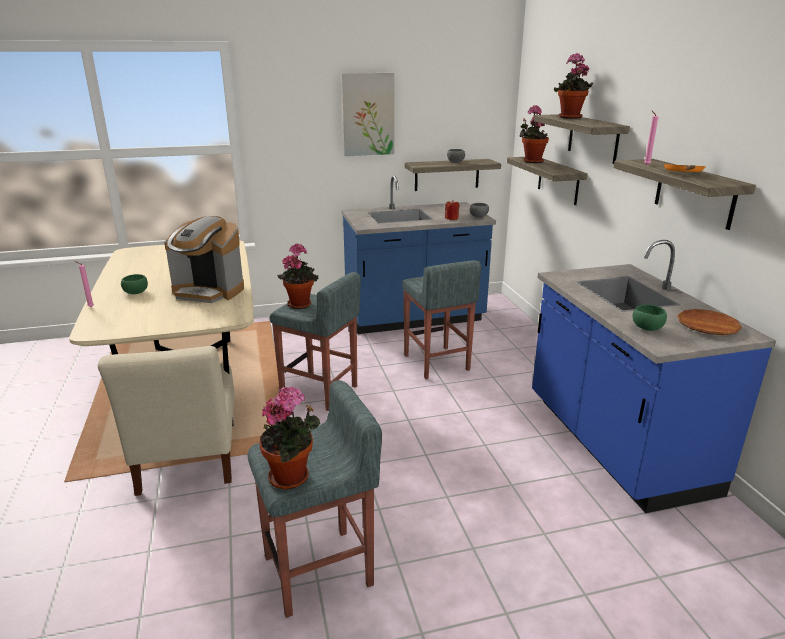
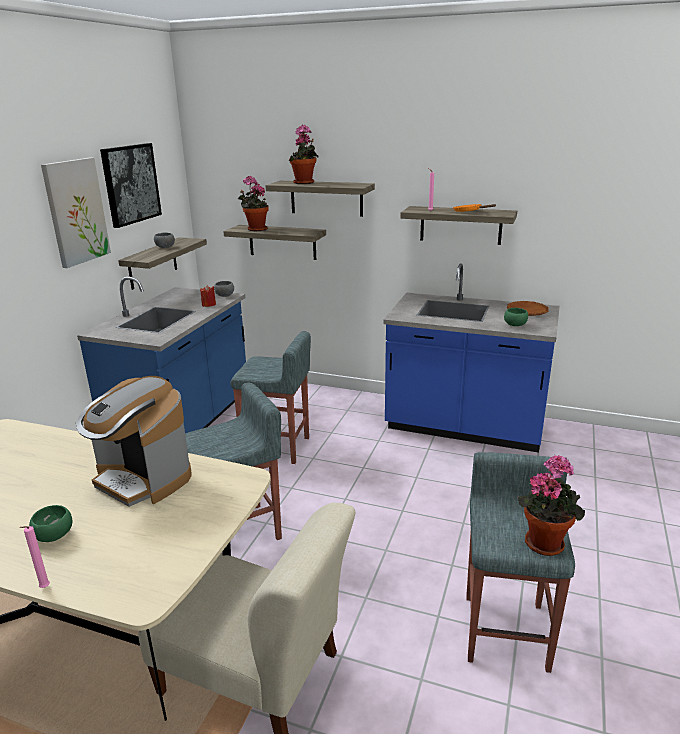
camera: 55 degrees left, 0 degrees up
coffee machine [164,216,244,303] -> coffee machine turned 75 degrees clockwise [76,376,191,507]
potted plant [277,243,318,309] -> none
none -> picture [100,143,162,228]

